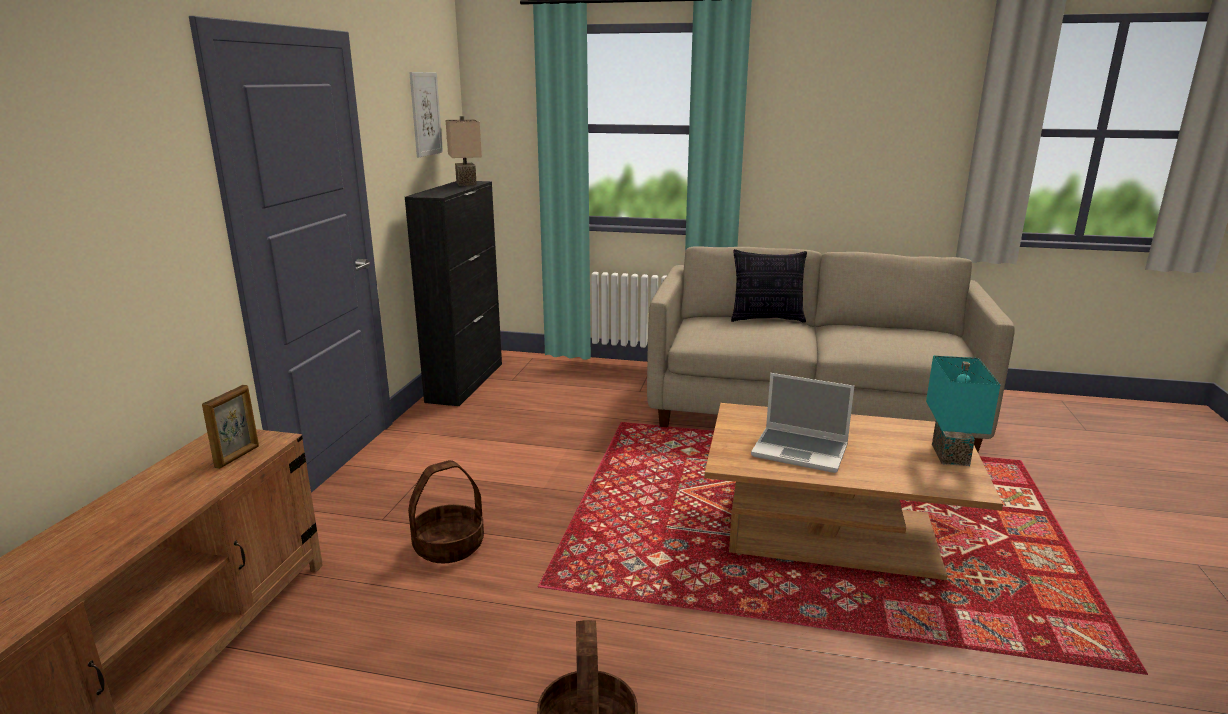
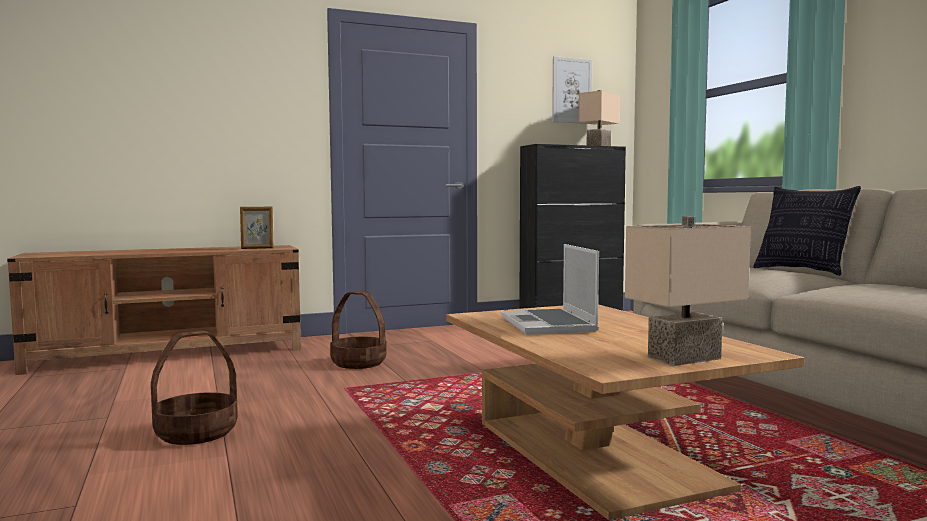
camera: 55 degrees right, 15 degrees down
turquoise table lamp [926,356,1000,466] -> beige table lamp [625,216,751,366]

